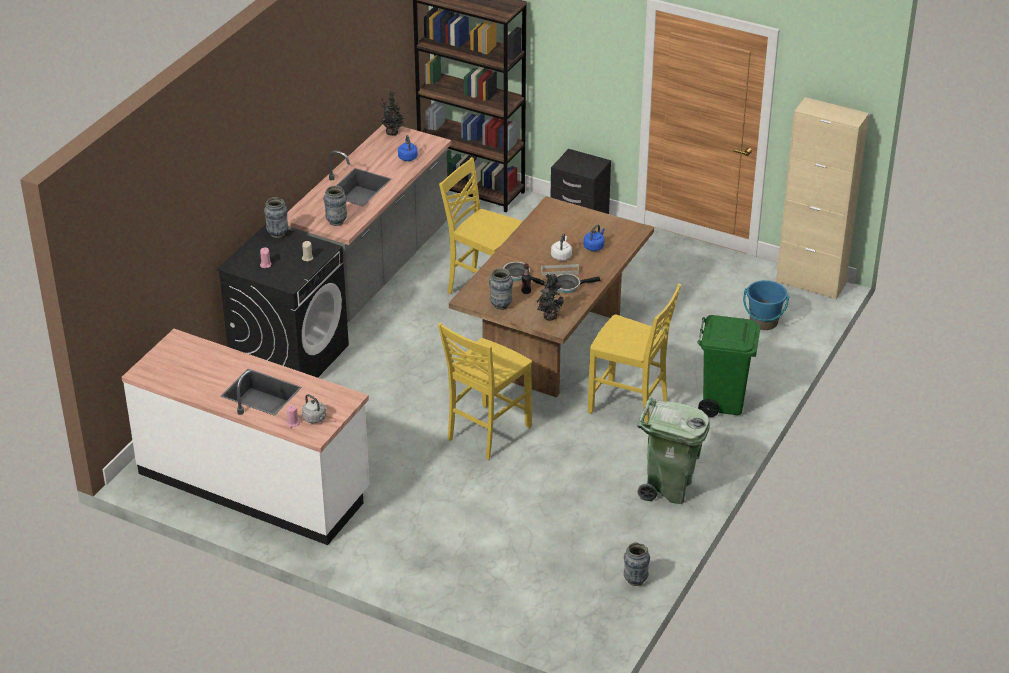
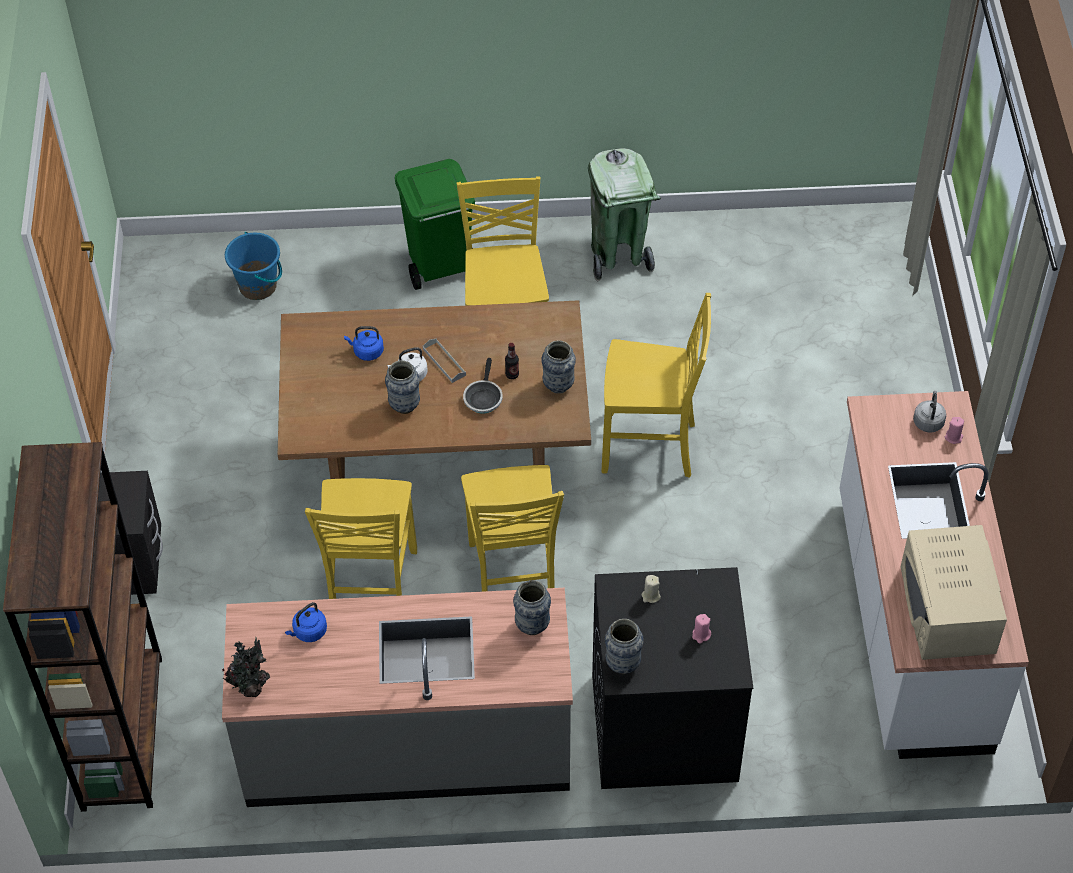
camera: 120 degrees left, 15 degrees up
potted plant [537,274,564,321] -> none
frying pan [556,274,601,293] -> none
vase [624,542,650,586] -> vase moved to [385,360,420,414]
beige cabinet [776,97,869,300] -> none
none -> yellow chair [461,465,564,592]
none -> beige microwave [900,525,1007,660]

